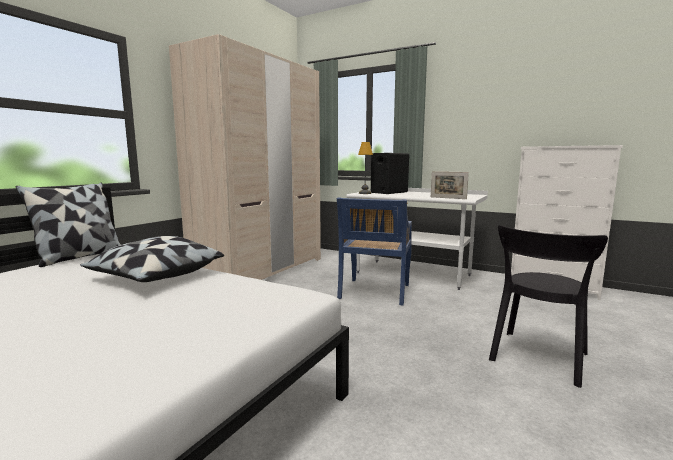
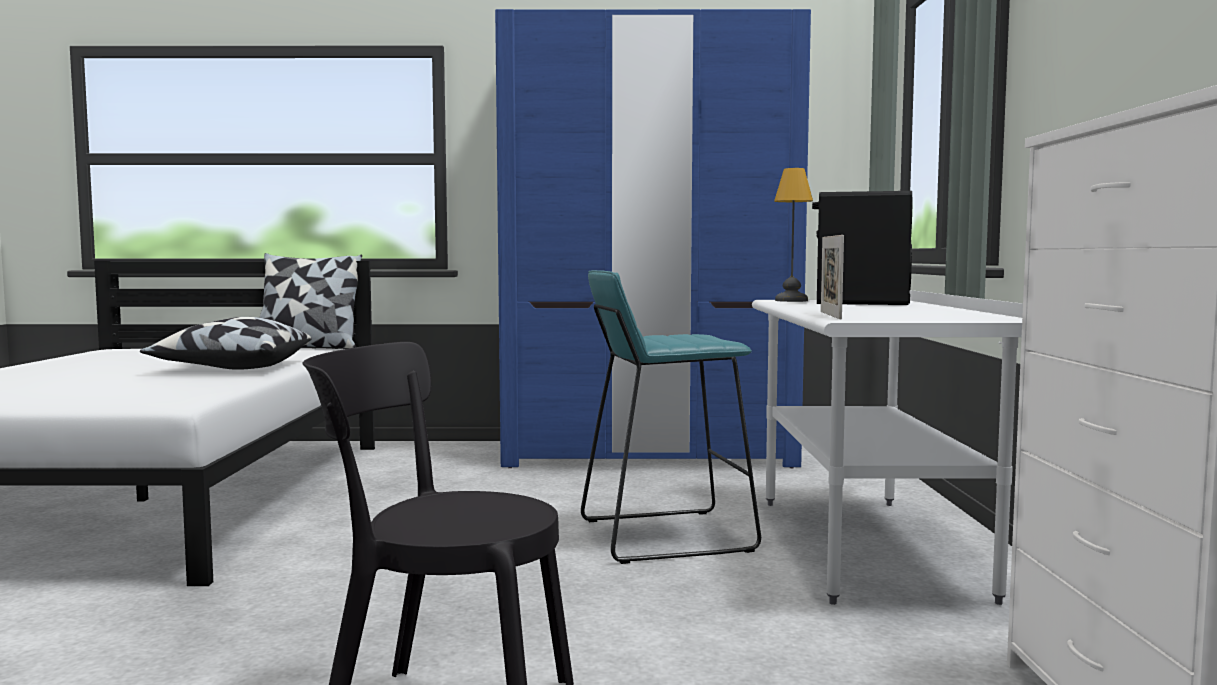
camera: 60 degrees right, 5 degrees down
beige wardrobe [169,34,321,280] -> blue wardrobe [495,9,811,468]
blue chair [337,197,412,305] -> turquoise stool [581,270,761,564]

